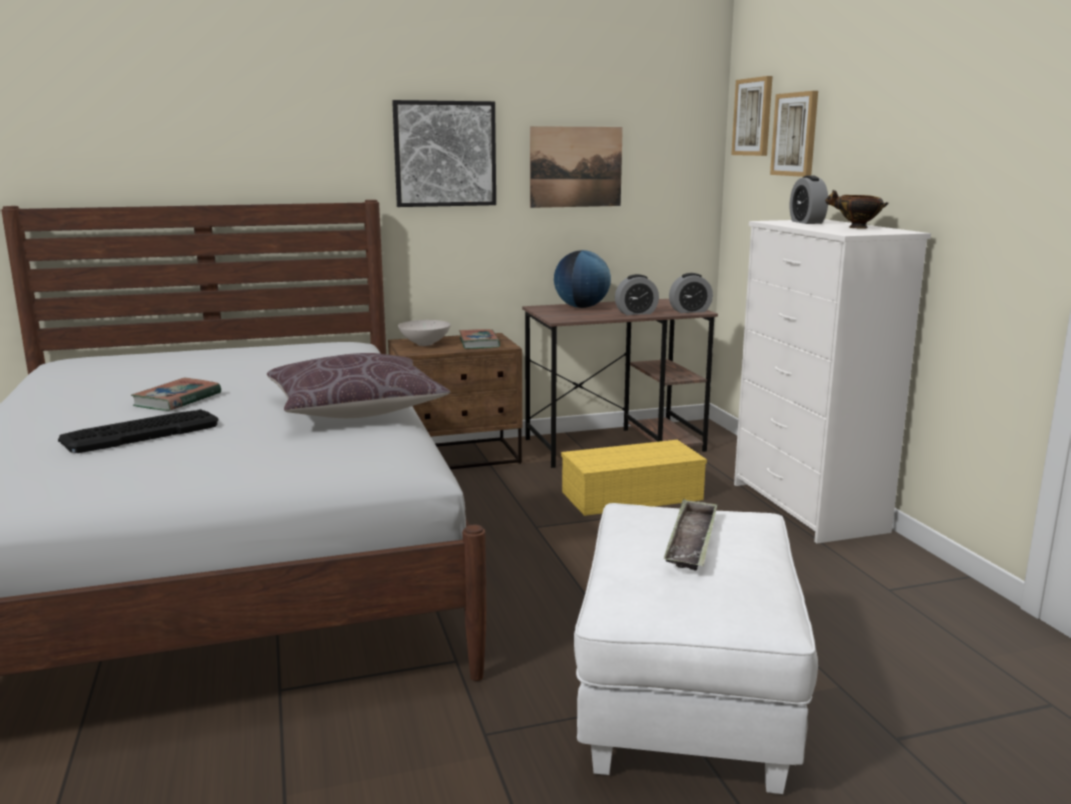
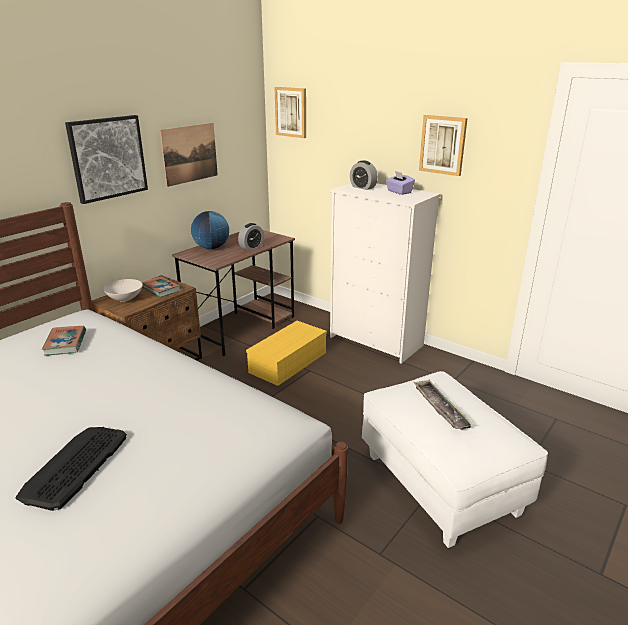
camera: 35 degrees left, 10 degrees up
book [131,378,221,411] -> book moved to [42,326,86,356]
brown pillow [267,353,450,418] -> none
alarm clock [669,273,713,313] -> none
picture [770,91,818,177] -> picture moved to [419,115,468,176]
bowl [825,190,888,228] -> purple tissue box [386,171,415,195]

